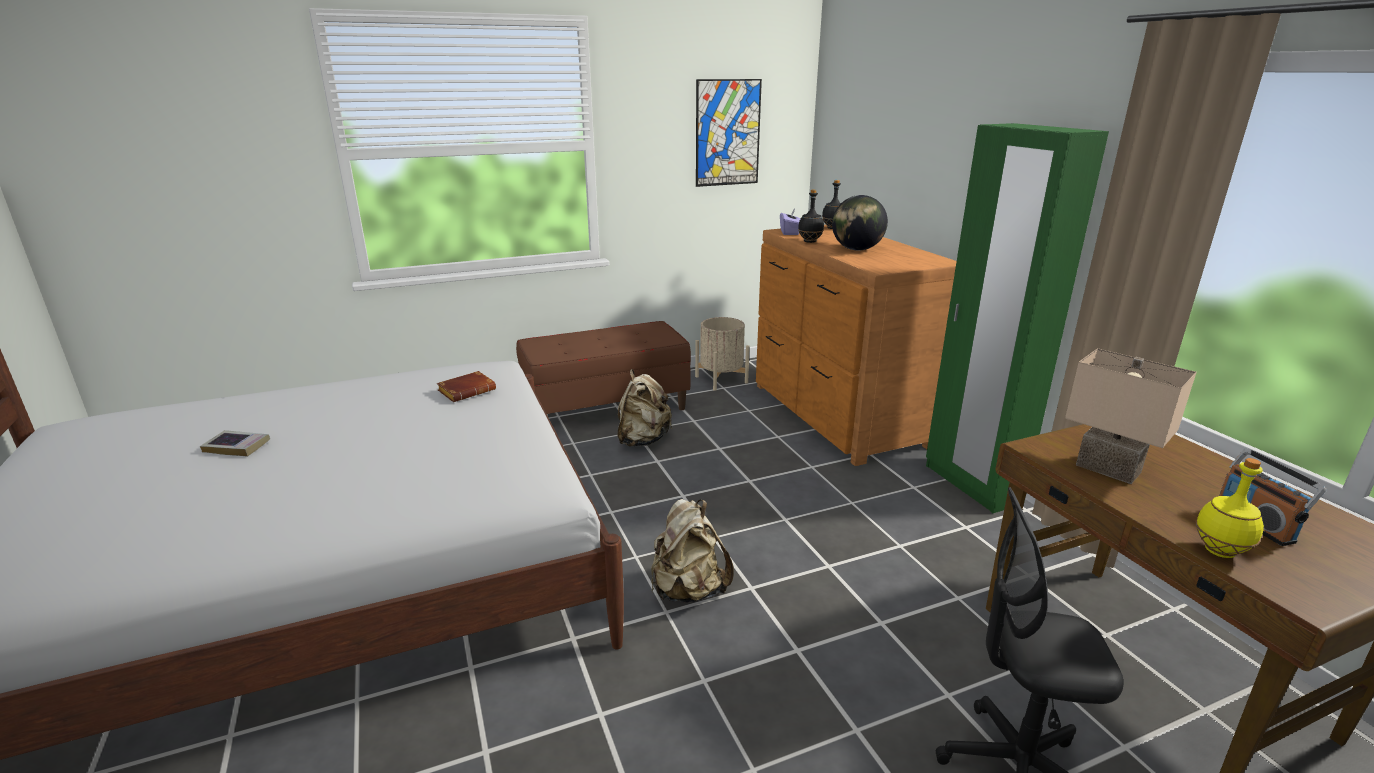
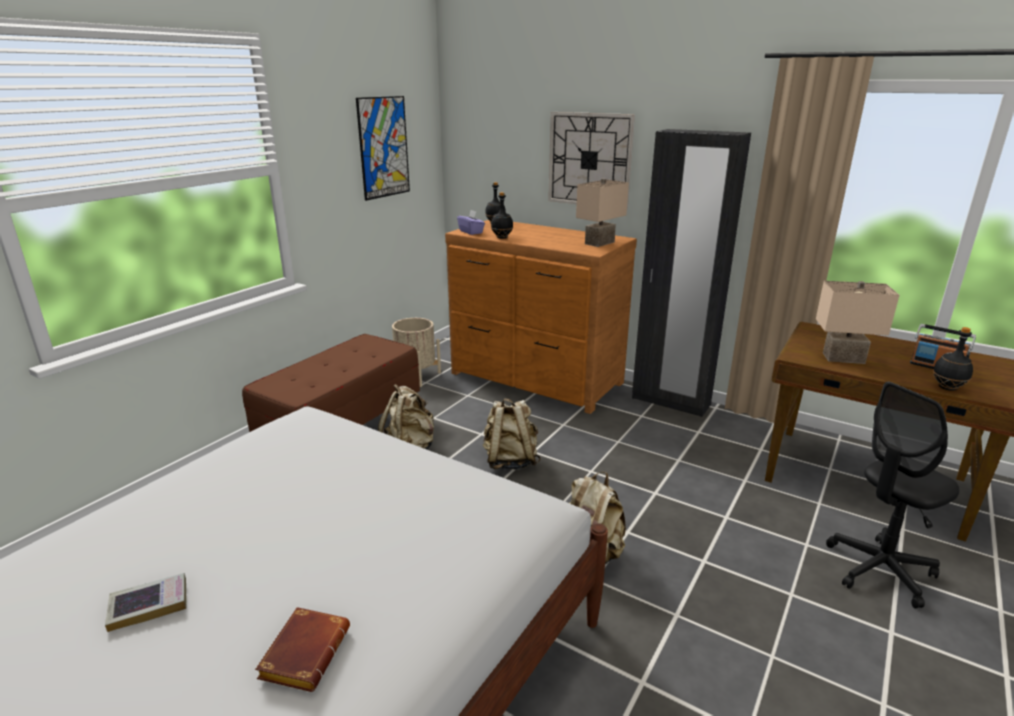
camera: 35 degrees left, 0 degrees up
brown book [437,371,496,402] -> brown book moved to [255,607,350,692]
globe [832,195,888,250] -> none
green wardrobe [926,123,1109,513] -> black wardrobe [632,129,751,417]
yellow bottle [1196,458,1264,558] -> black bottle [933,327,973,391]
none -> beige backpack [483,398,541,470]
none -> wall clock [548,112,635,209]
none -> beige table lamp [576,178,629,247]

